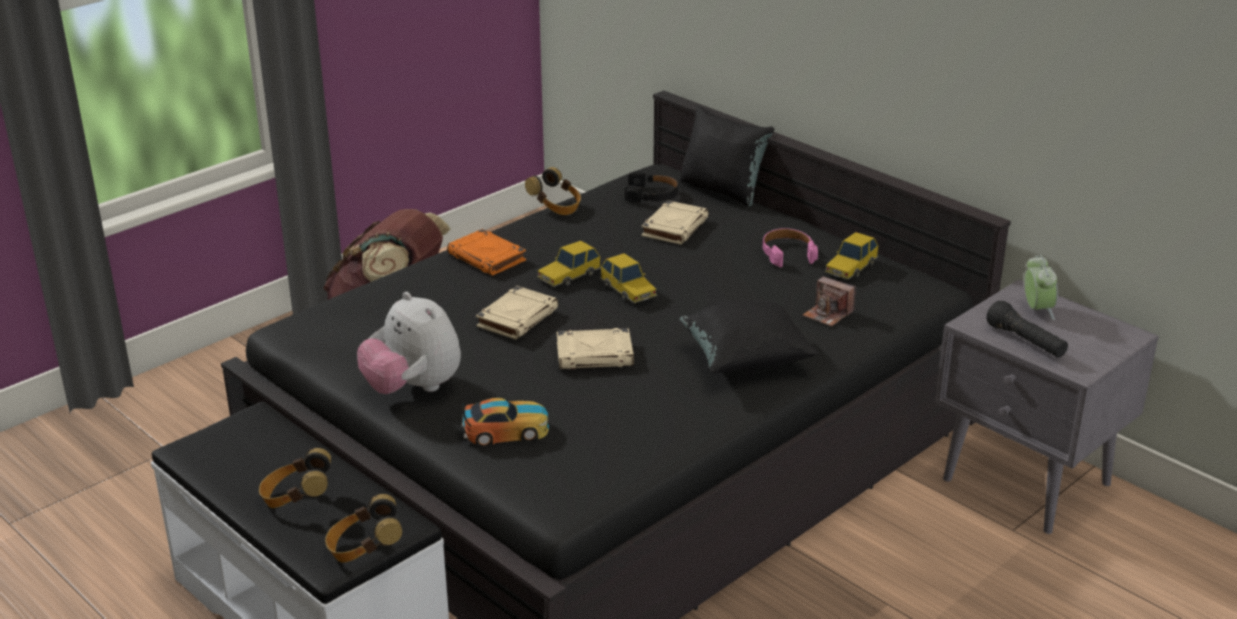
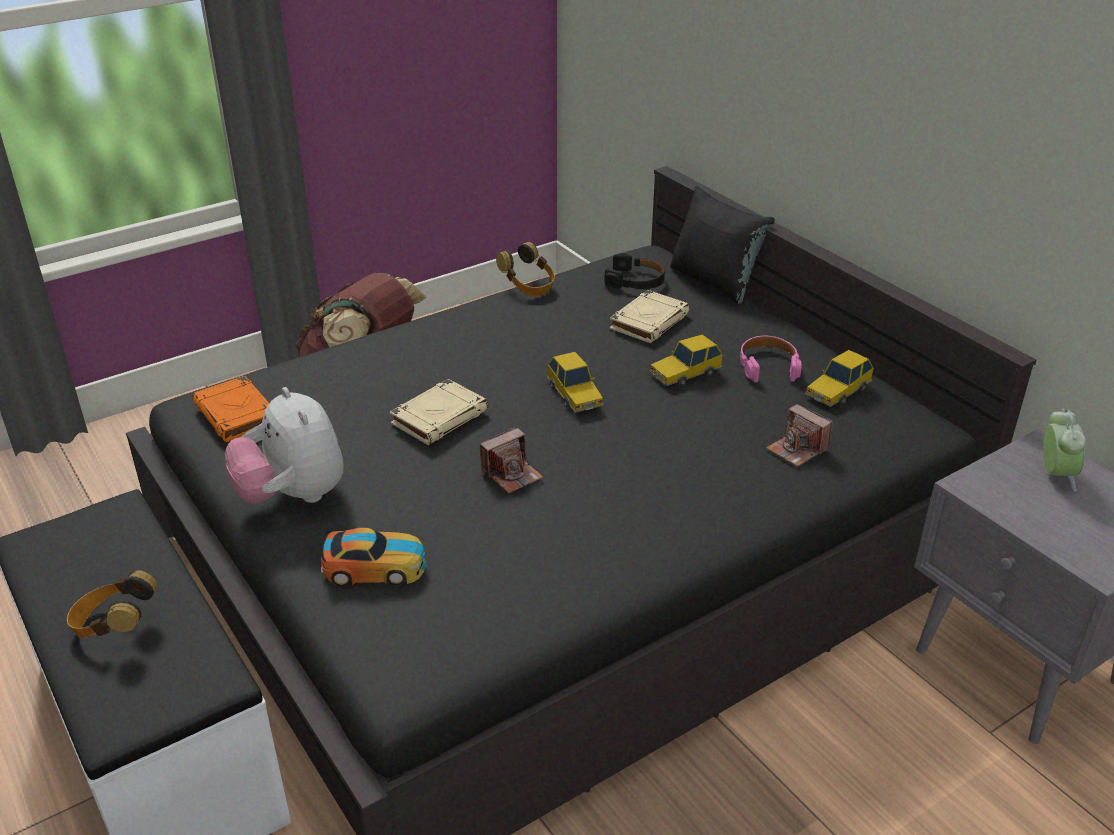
camera: 10 degrees right, 5 degrees up
headphones [325,494,402,562] -> none
orange book [447,229,526,276] -> orange book moved to [192,376,269,442]
toy car [537,241,601,287] -> toy car moved to [649,334,723,386]
beige book [557,328,634,369] -> camera [480,427,543,493]
black pillow [680,300,819,373] -> none
black flashlight [986,301,1068,358] -> none

